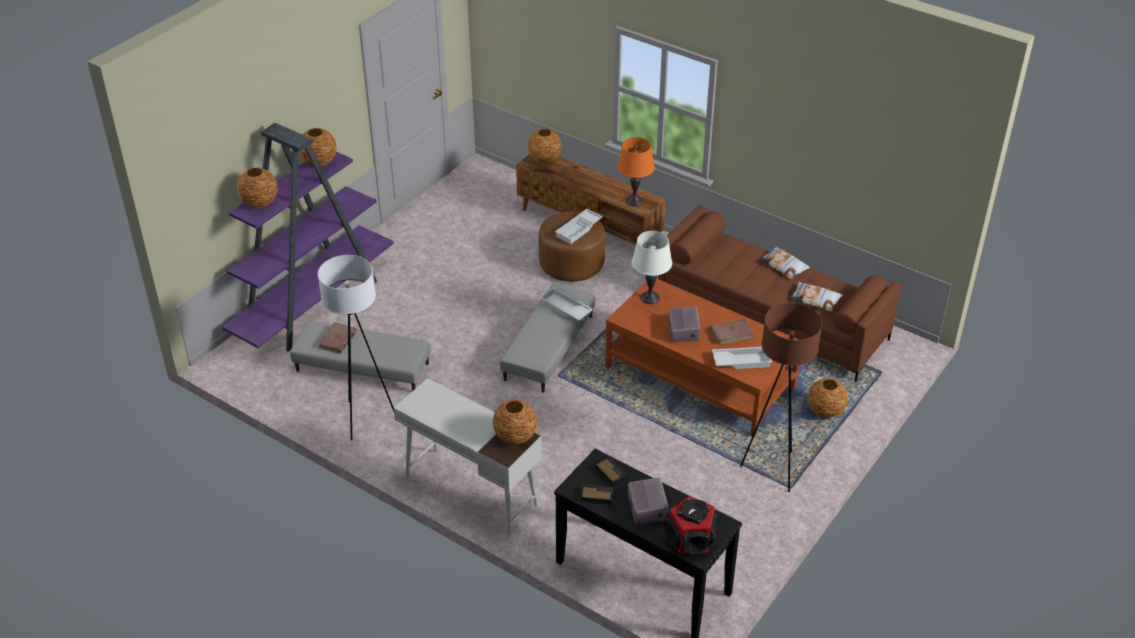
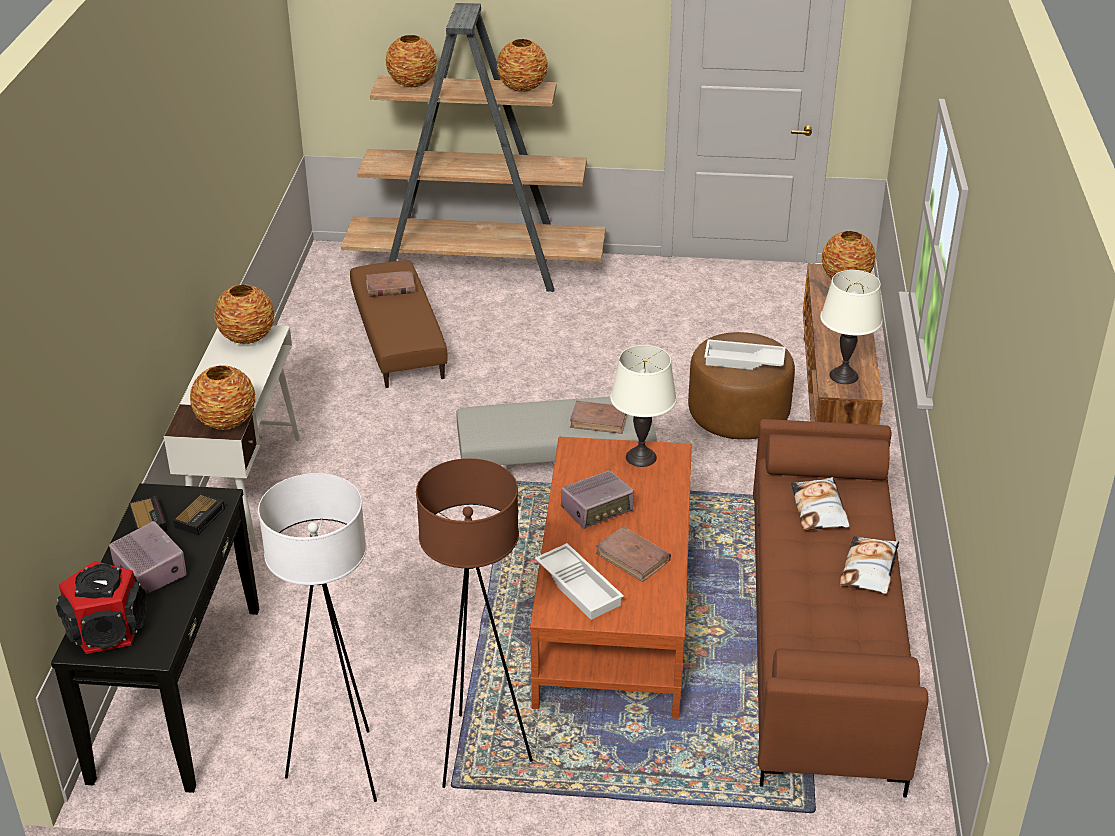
camera: 60 degrees right, 5 degrees down
purple bookcase [222,123,394,352] -> brown bookcase [341,3,606,292]
grey ottoman [290,321,431,391] -> brown ottoman [350,260,448,388]
white floor lamp [318,255,394,440] -> white floor lamp moved to [258,473,377,802]
white tray [539,287,593,321] -> brown book [570,400,627,434]
orange table lamp [617,137,655,206] -> white table lamp [820,270,883,384]
radio [628,477,669,524] -> radio turned 90 degrees counterclockwise [109,521,187,594]
pillow [790,281,843,312] -> pillow moved to [791,477,849,531]
vase [808,378,848,418] -> vase moved to [214,284,275,344]

